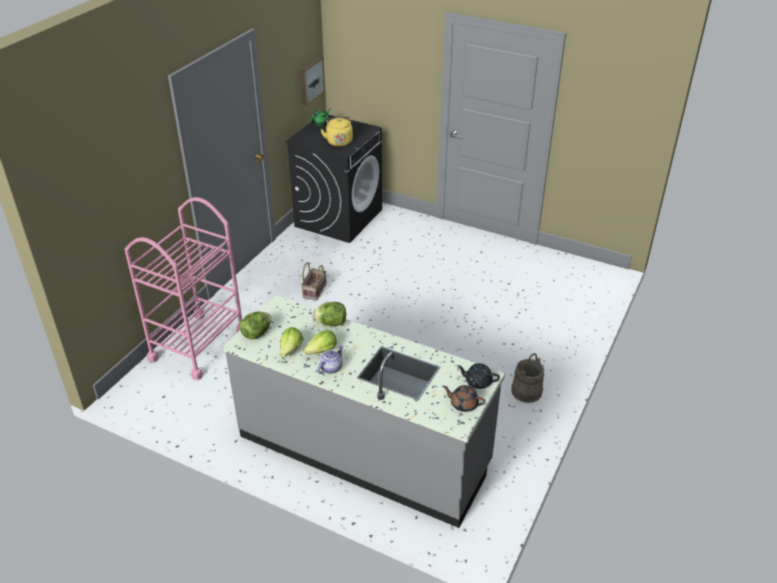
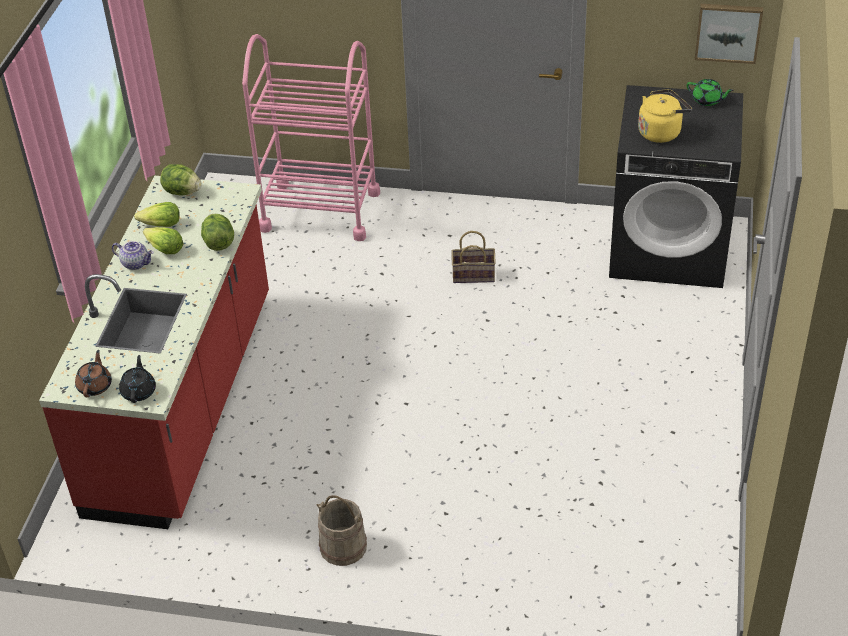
camera: 75 degrees right, 5 degrees up
grey counter [223,295,505,528] -> red counter [39,176,269,529]

